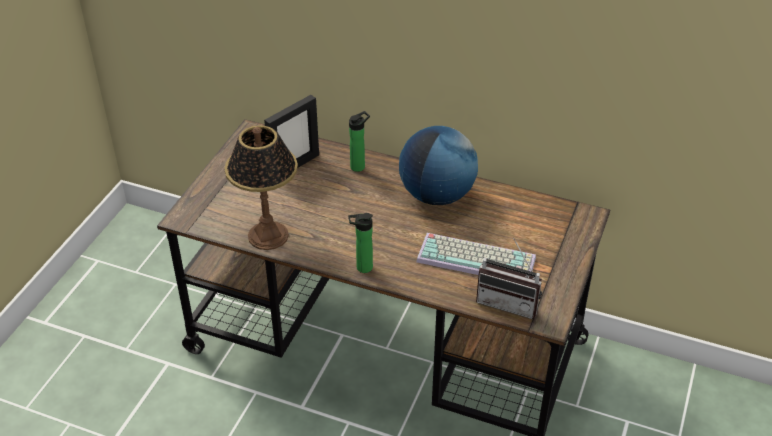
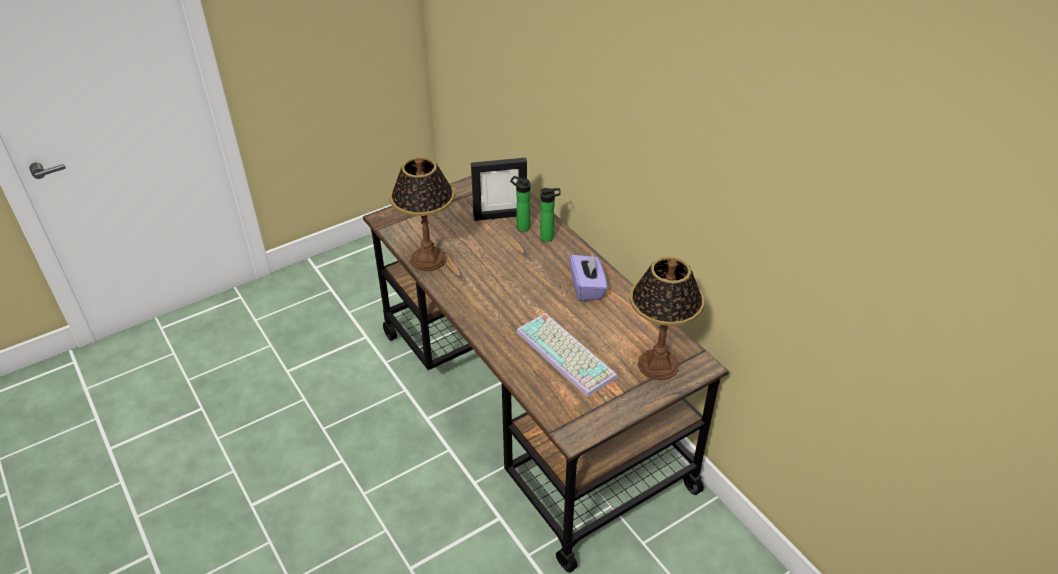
camera: 35 degrees right, 0 degrees up
bottle [348,213,373,273] -> bottle moved to [510,176,530,232]
globe [399,126,478,205] -> purple tissue box [569,253,607,301]
radio [476,238,542,319] -> none
none -> table lamp [630,257,704,380]

